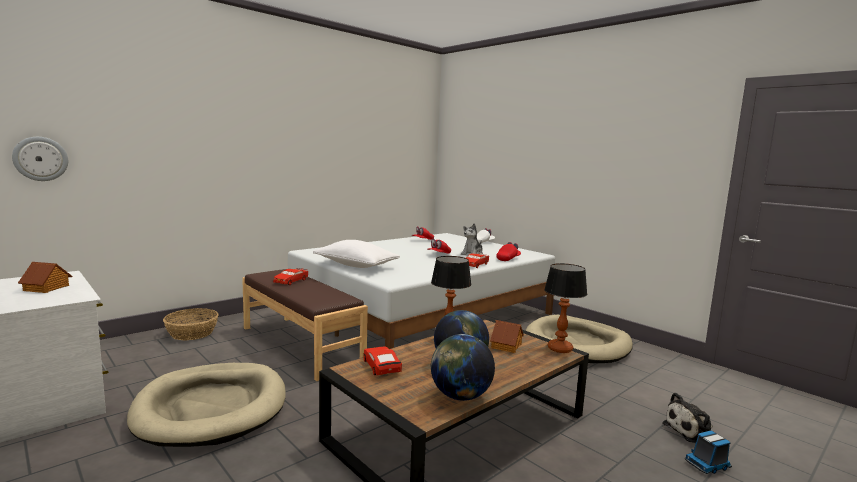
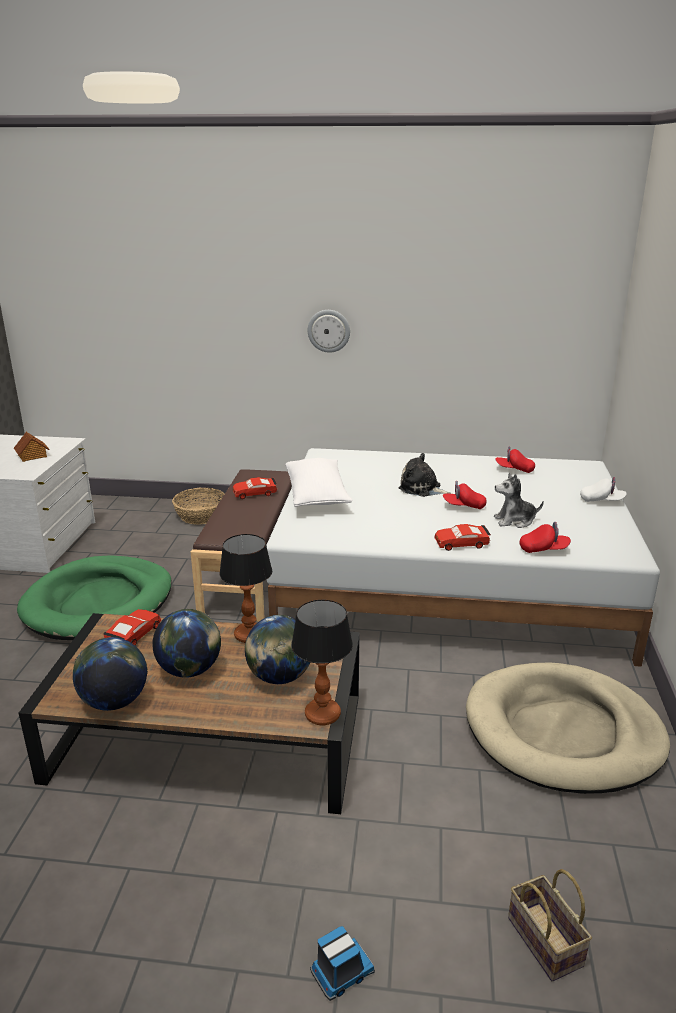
camera: 50 degrees right, 15 degrees up
wall clock [12,137,68,181] -> wall clock moved to [308,310,350,353]
beige dog bed [127,363,286,447] -> green dog bed [17,555,172,640]
toy house [490,320,524,353] -> globe [245,615,310,684]
plush toy [662,393,713,443] -> plush toy moved to [399,453,451,497]
toy truck [685,431,732,474] -> toy truck turned 120 degrees clockwise [310,926,375,1001]
none -> basket [508,869,592,982]

